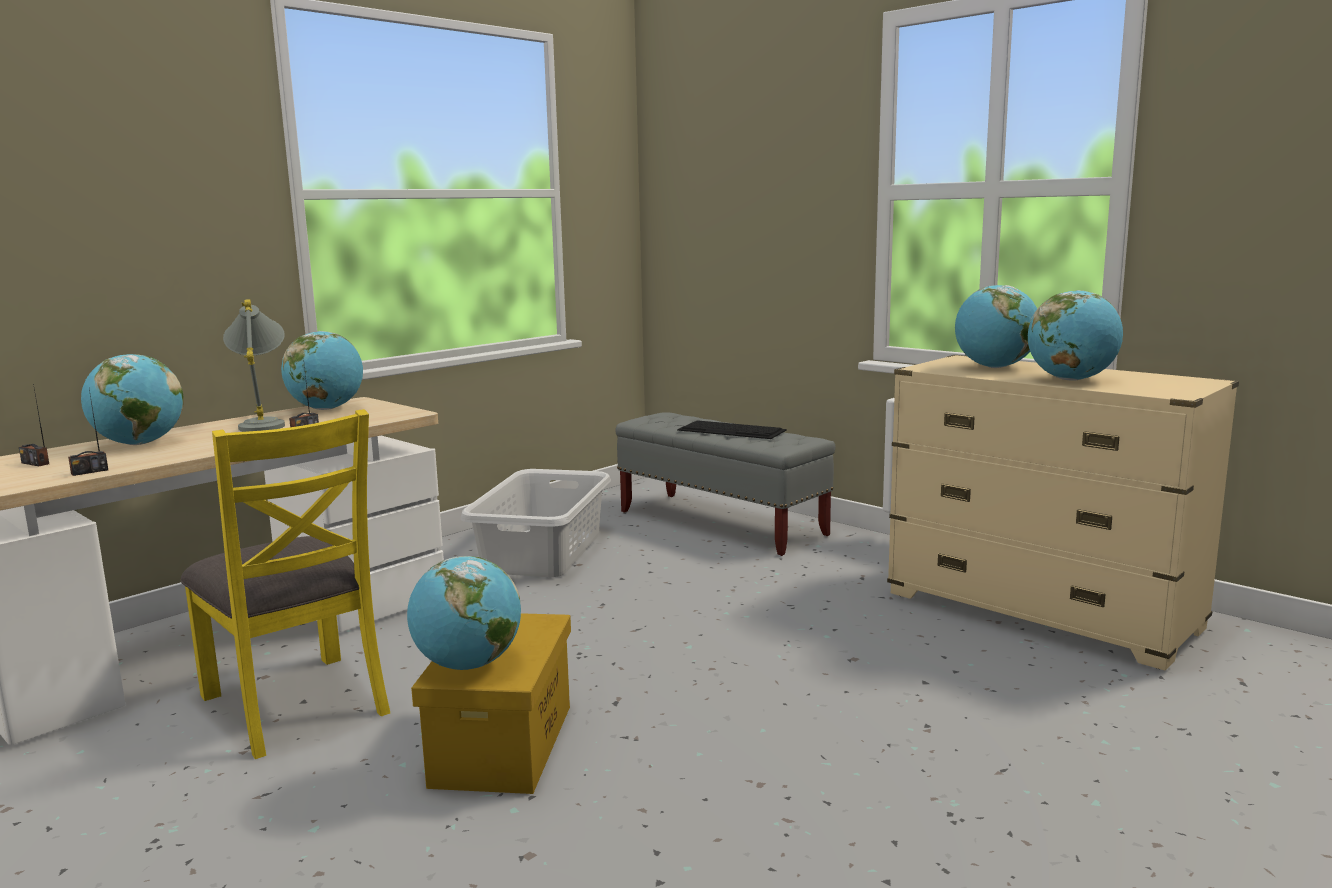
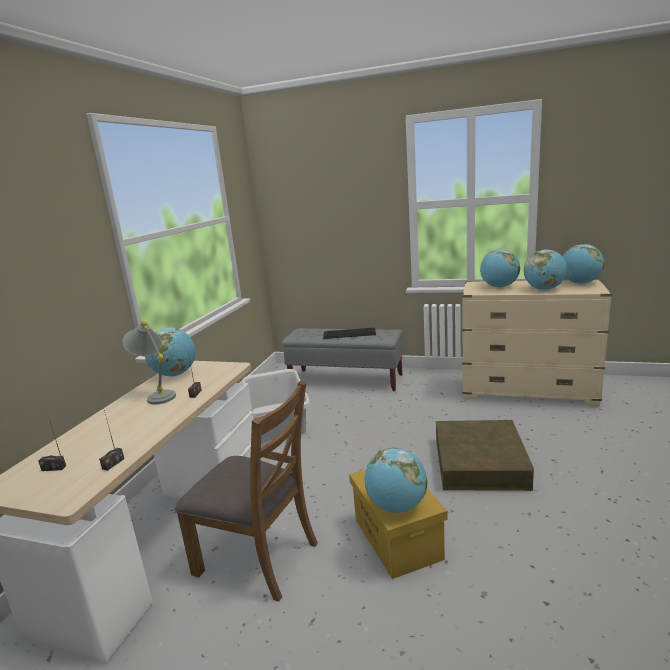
camera: 25 degrees left, 5 degrees up
globe [81,354,184,445] -> globe moved to [563,244,604,284]
yellow chair [181,409,390,759] -> brown chair [175,381,318,602]
none -> brown storage box [436,420,534,491]

